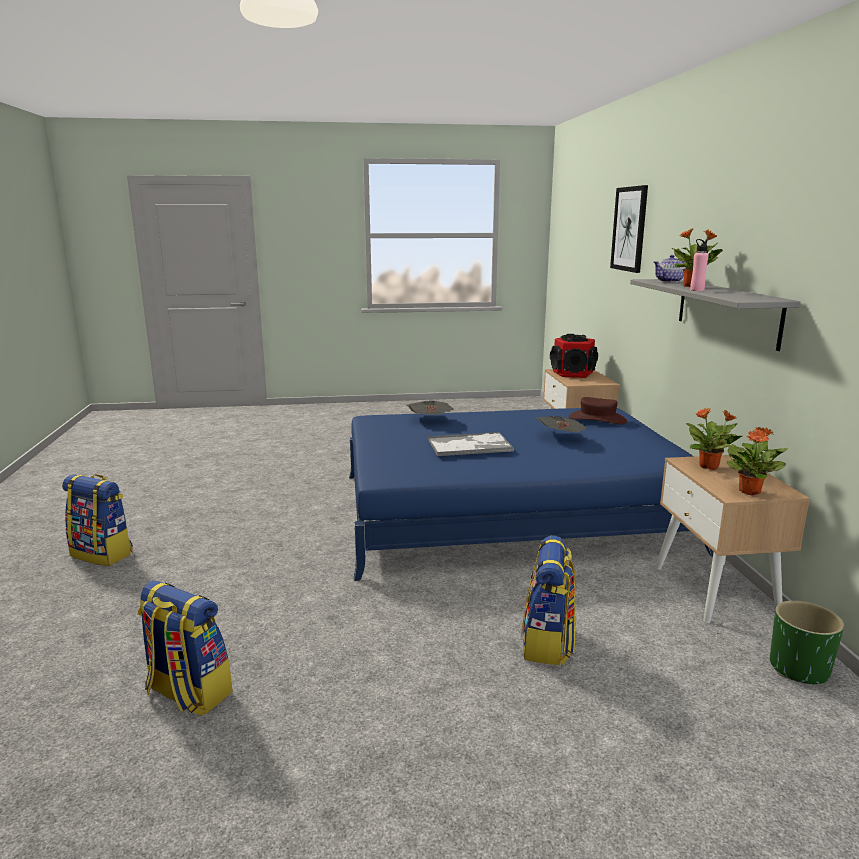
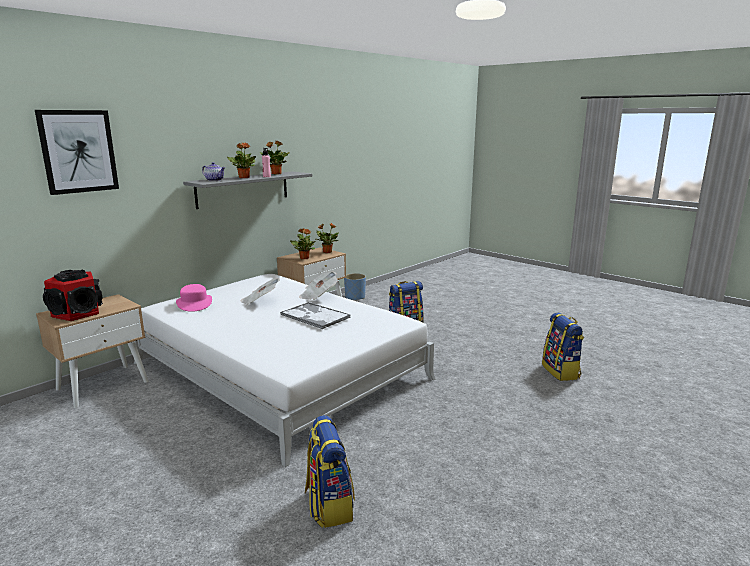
camera: 130 degrees left, 0 degrees up
backpack [62,474,133,566] -> backpack moved to [305,415,355,528]
blue bed [349,408,714,581] -> white bed [134,274,436,467]
newspaper [407,401,453,415] -> newspaper moved to [299,272,338,300]
brown hat [569,397,627,424] -> pink hat [176,284,212,312]
green planter [770,600,844,685] -> blue planter [344,273,366,300]
none -> potted plant [259,141,290,175]

